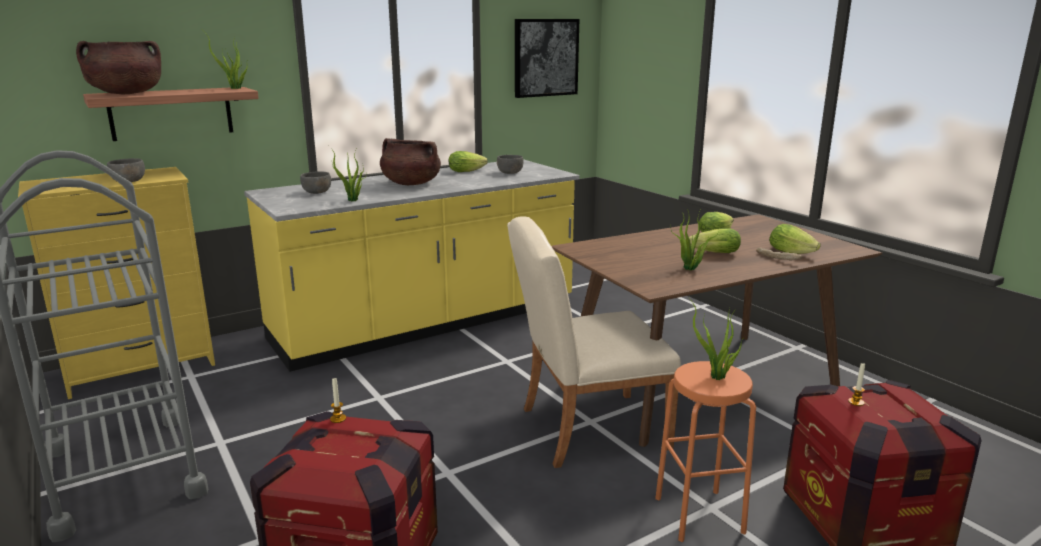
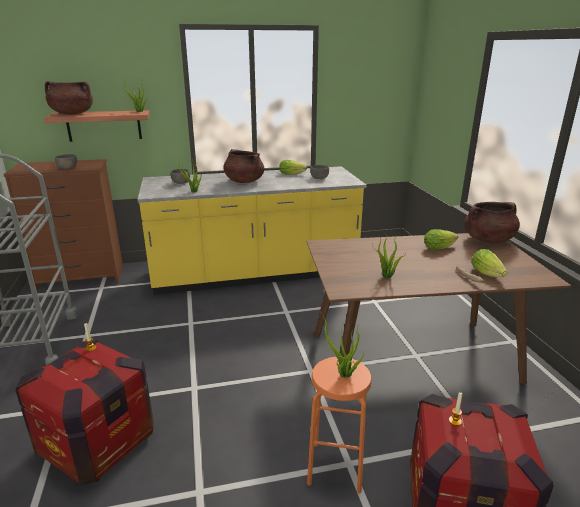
camera: 20 degrees right, 5 degrees up
yellow dresser [18,167,215,399] -> brown dresser [3,159,123,290]
beige chair [507,216,681,468] -> none
picture [515,19,579,98] -> none
lettuce [689,228,741,253] -> none
none -> brown cooking pot [464,202,520,243]

